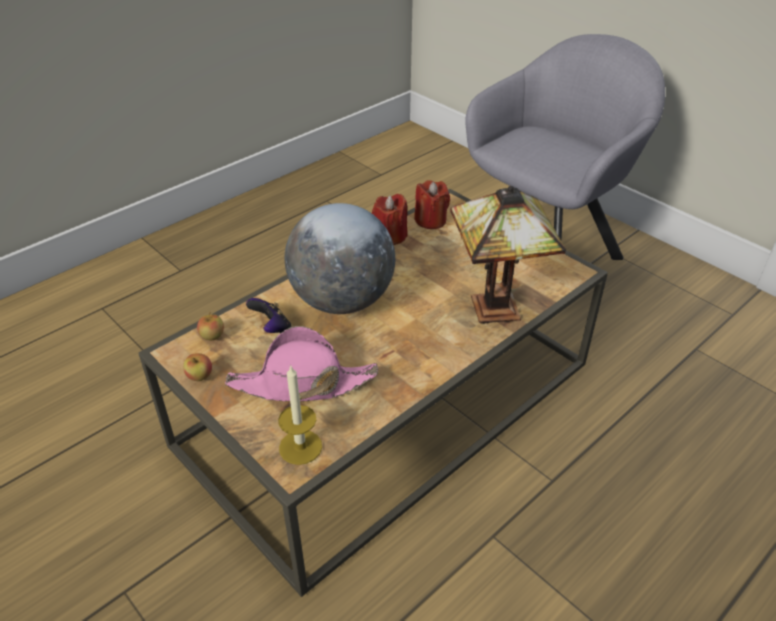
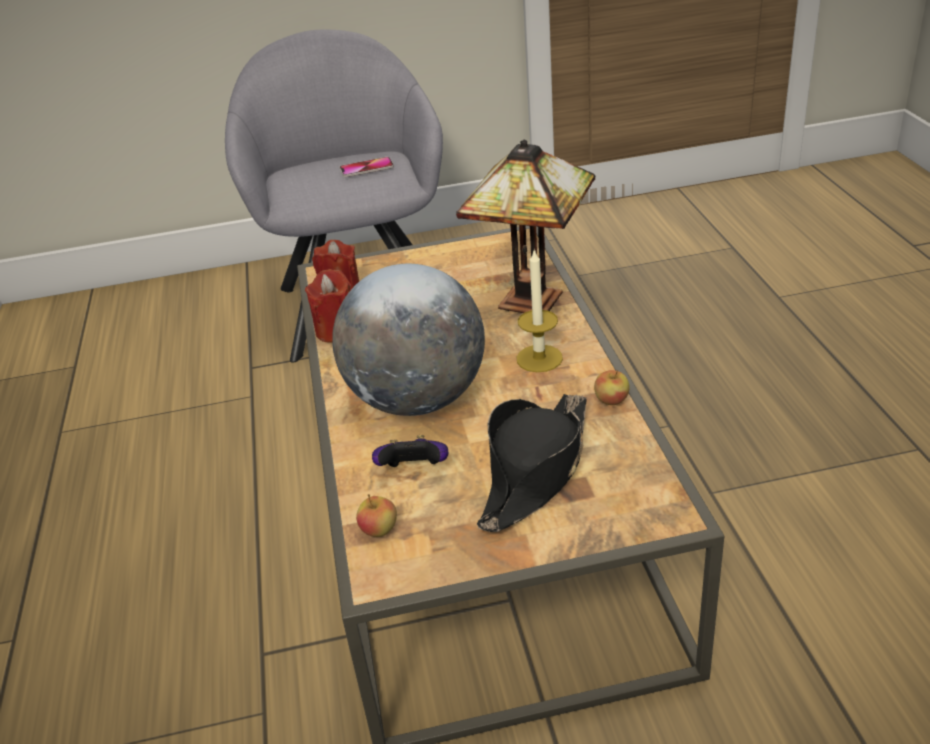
camera: 55 degrees left, 5 degrees down
apple [183,353,212,381] -> apple moved to [594,370,630,405]
pink hat [225,326,378,401] -> black hat [477,394,587,532]
candle [278,365,322,465] -> candle moved to [517,249,563,372]
none -> phone [340,157,394,177]

